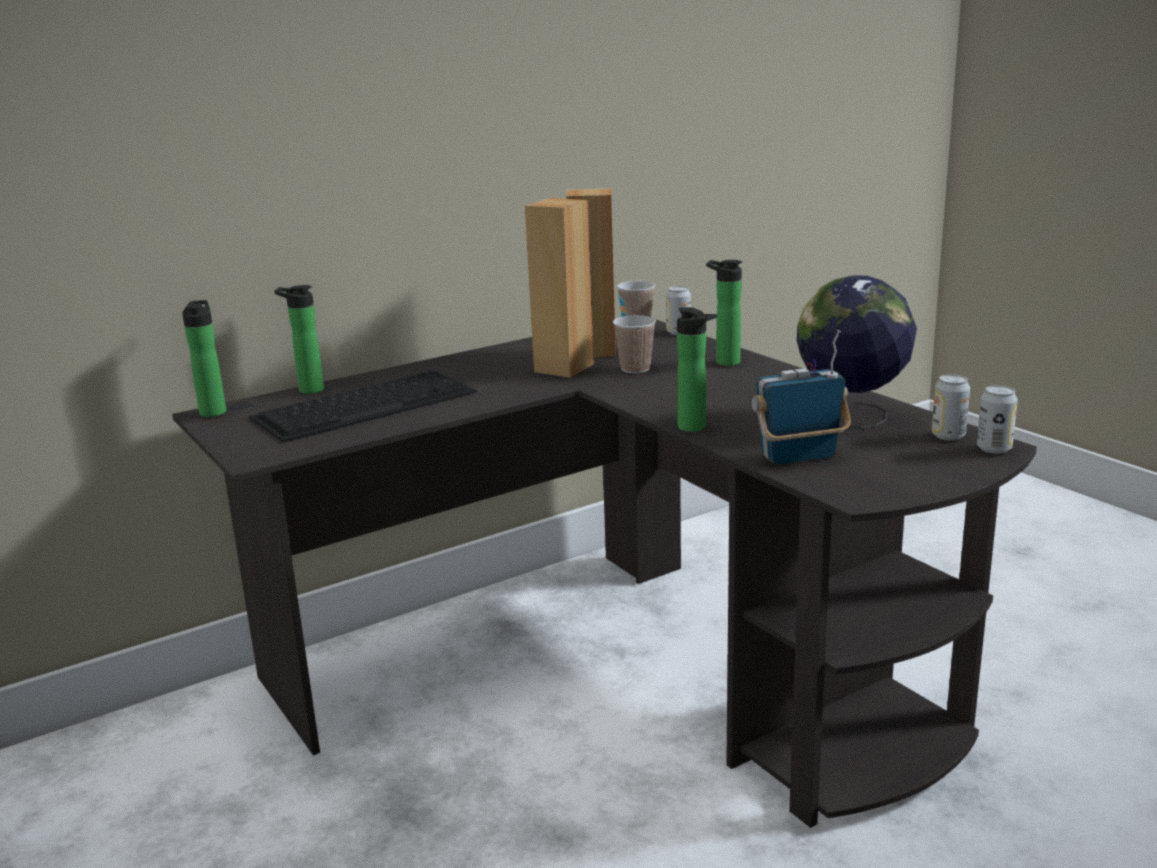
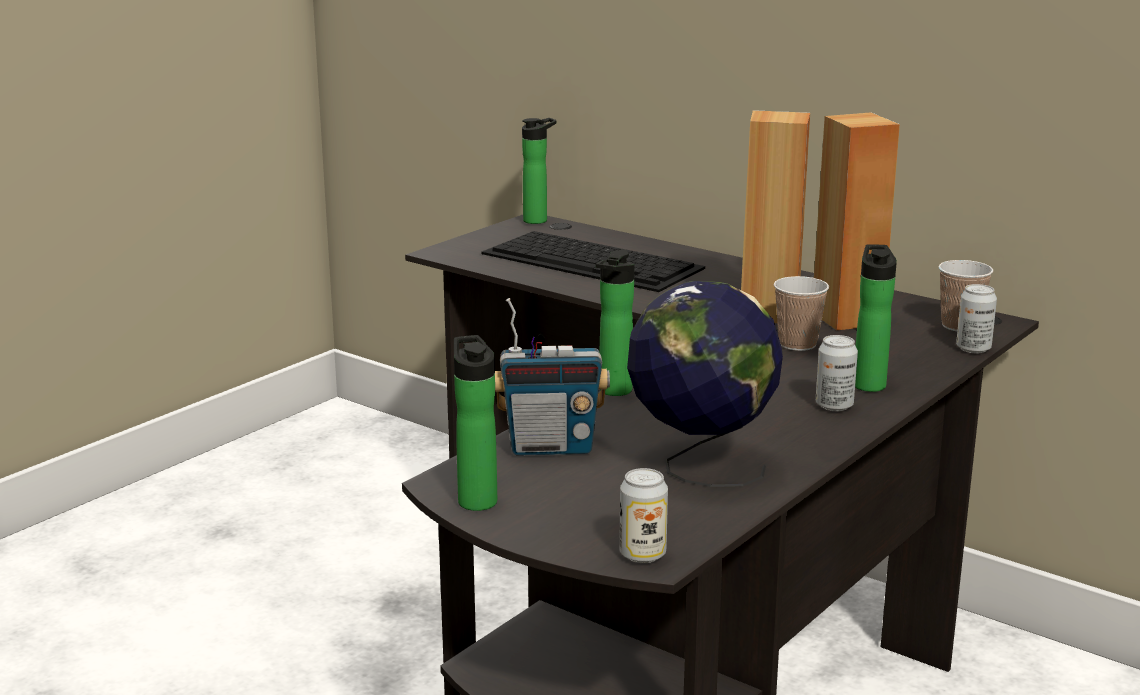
camera: 70 degrees right, 0 degrees up
bottle [274,285,324,394] -> bottle moved to [454,335,497,511]
radio [752,330,851,465] -> radio turned 120 degrees clockwise [495,298,610,456]
can [932,374,970,441] -> can moved to [816,335,858,411]

